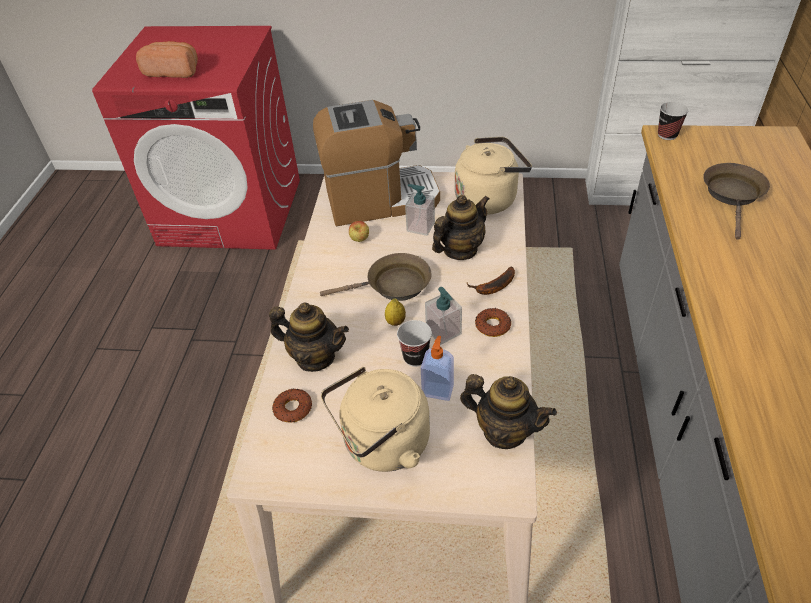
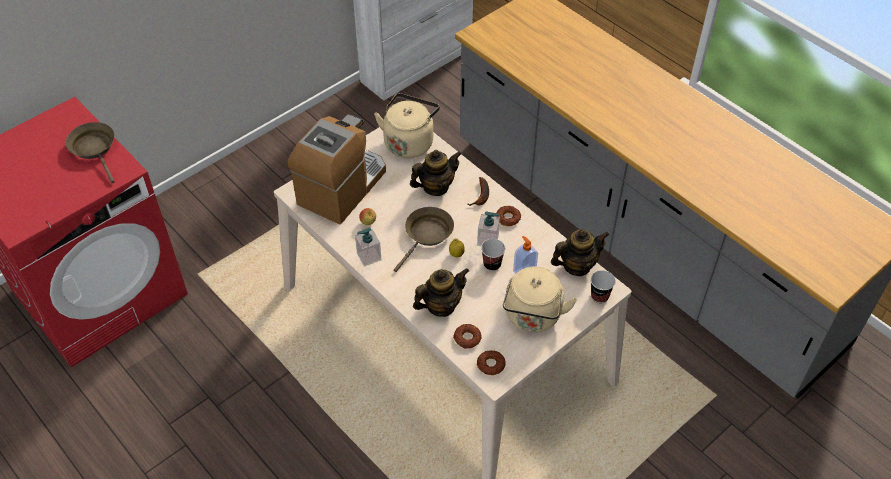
camera: 50 degrees left, 5 degrees up
bread [136,41,198,78] -> none
soap dispenser [405,184,435,236] -> soap dispenser moved to [355,228,381,267]
teapot [432,195,489,260] -> teapot turned 60 degrees clockwise [410,150,462,196]
cup [658,102,689,140] -> cup moved to [591,270,616,303]
brown frying pan [703,163,770,240] -> brown frying pan moved to [65,122,115,183]
none -> donut [477,350,506,375]

